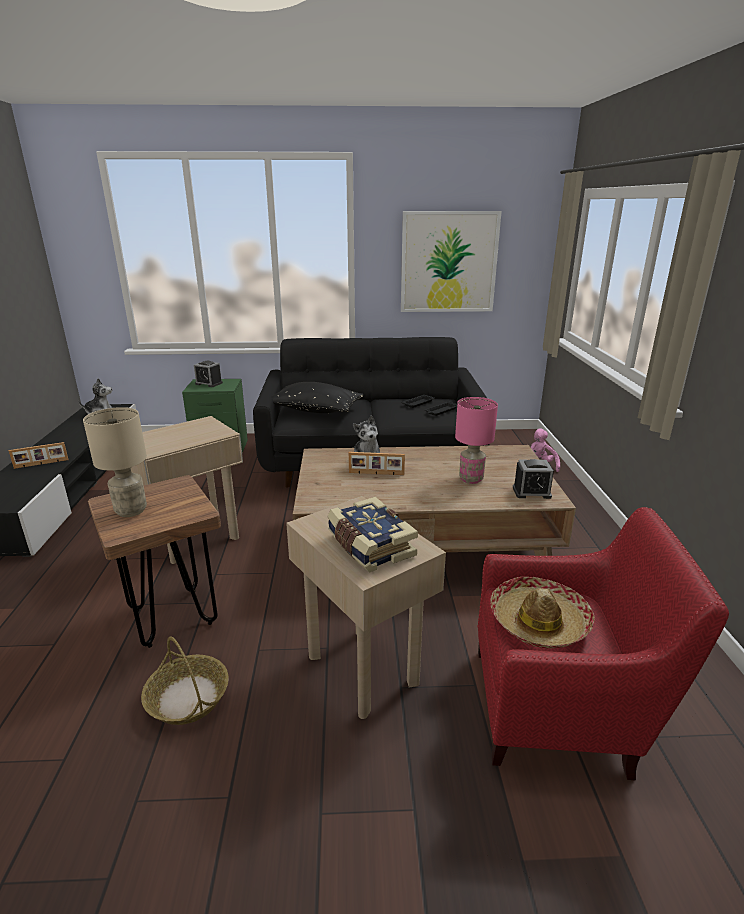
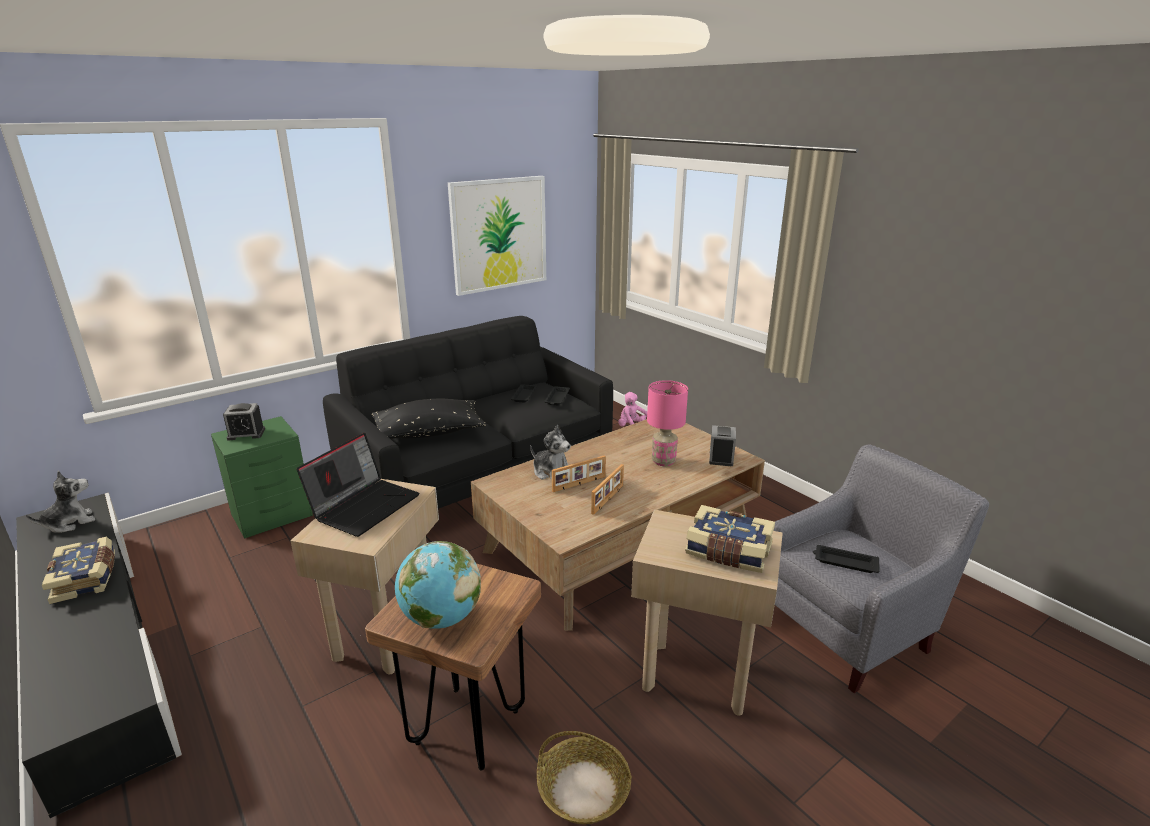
camera: 35 degrees left, 0 degrees up
picture frame [9,442,69,469] -> picture frame moved to [591,464,624,515]
beige table lamp [83,407,147,517] -> globe [395,541,481,629]
red armchair [477,507,729,780] -> grey armchair [773,445,989,693]
hat [490,577,595,649] -> black tray [813,545,880,573]
alarm clock [513,459,554,499] -> alarm clock turned 135 degrees clockwise [709,425,736,466]
none -> book [42,537,115,604]
none -> laptop [297,433,420,537]

